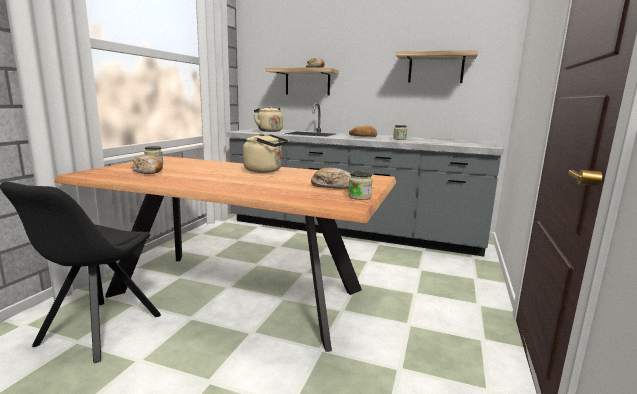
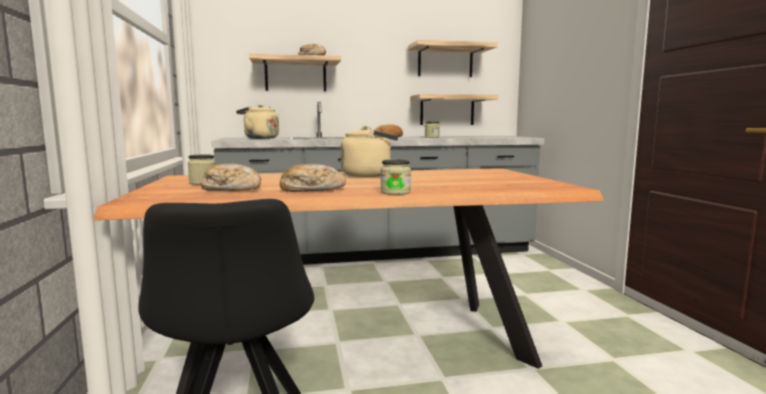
camera: 30 degrees left, 5 degrees down
bread [311,168,351,189] -> bread moved to [280,164,346,192]
jar [348,171,372,200] -> jar moved to [381,160,411,195]
none -> shelf [410,94,499,125]

